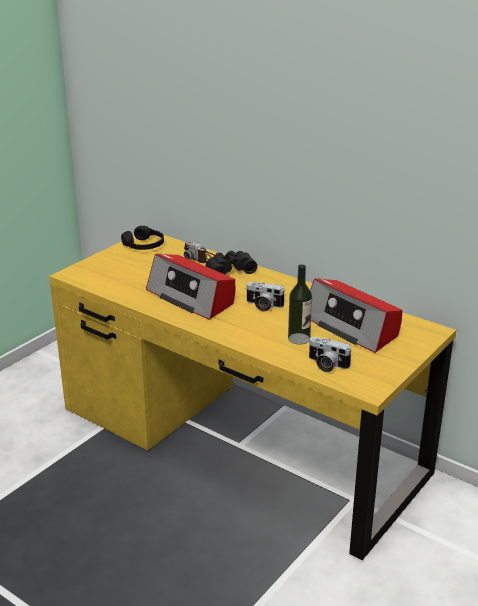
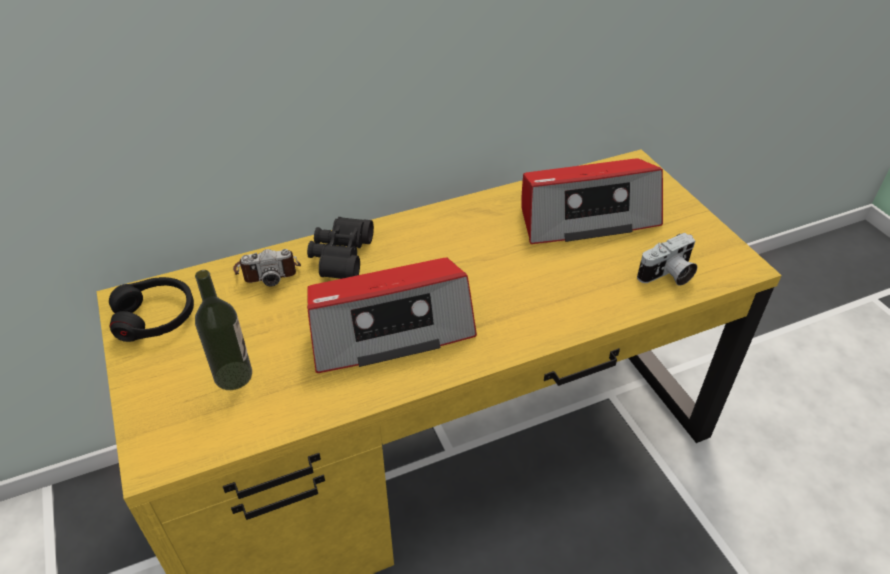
camera: 60 degrees left, 15 degrees up
camera [247,282,286,312] -> none
bottle [288,264,312,345] -> bottle moved to [195,270,252,390]

